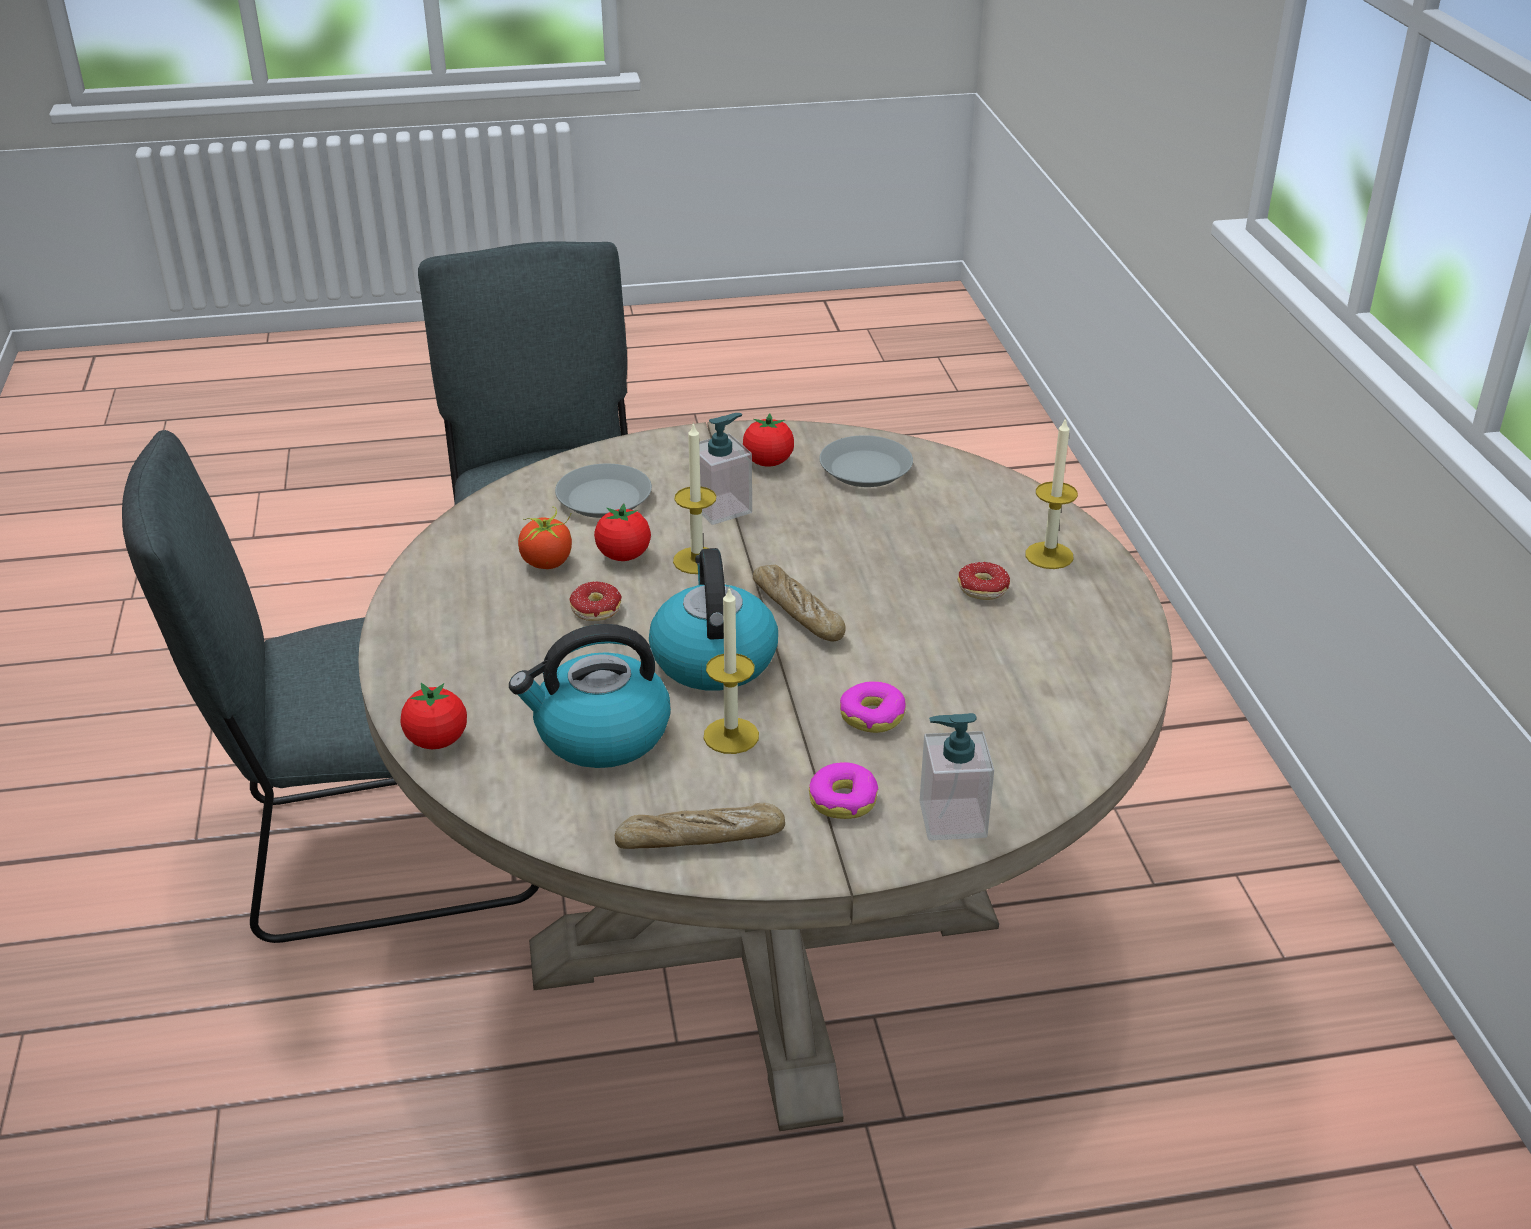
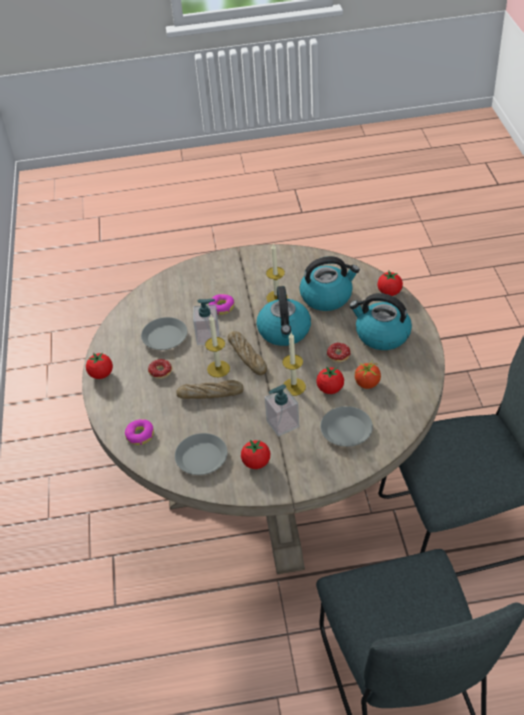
camera: 175 degrees left, 10 degrees up
bread [615,803,785,849] -> bread moved to [176,380,243,399]
donut [809,762,878,819] -> donut moved to [125,419,154,445]
soap dispenser [920,713,994,840] -> soap dispenser moved to [193,299,219,345]
candle [1025,417,1078,569] -> candle moved to [205,315,230,377]
none -> tomato [86,353,113,379]
none -> grey plate [141,317,187,350]
none -> kettle [349,293,412,350]

